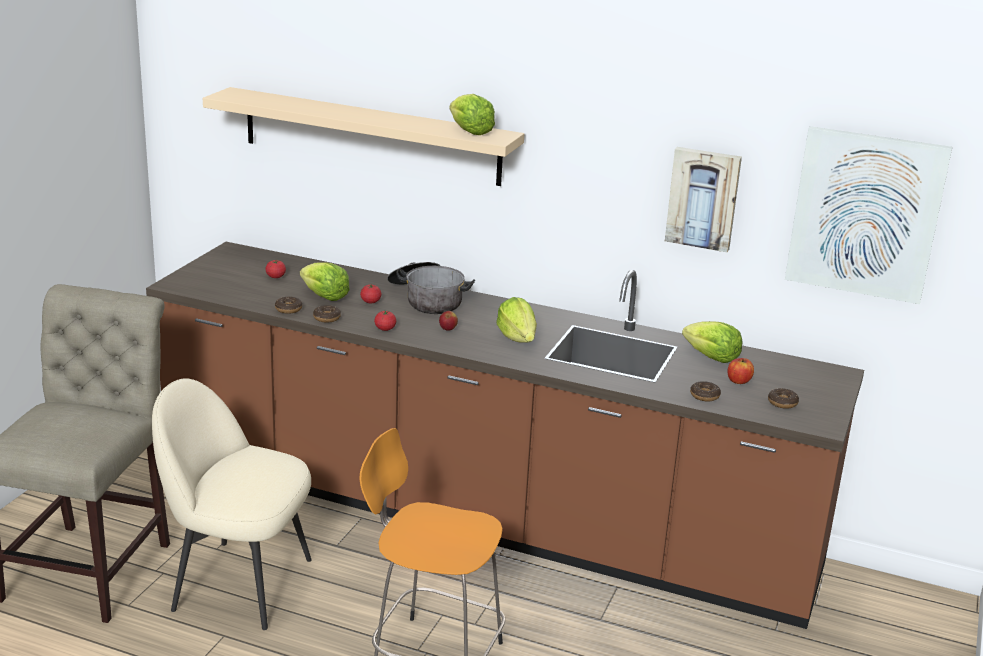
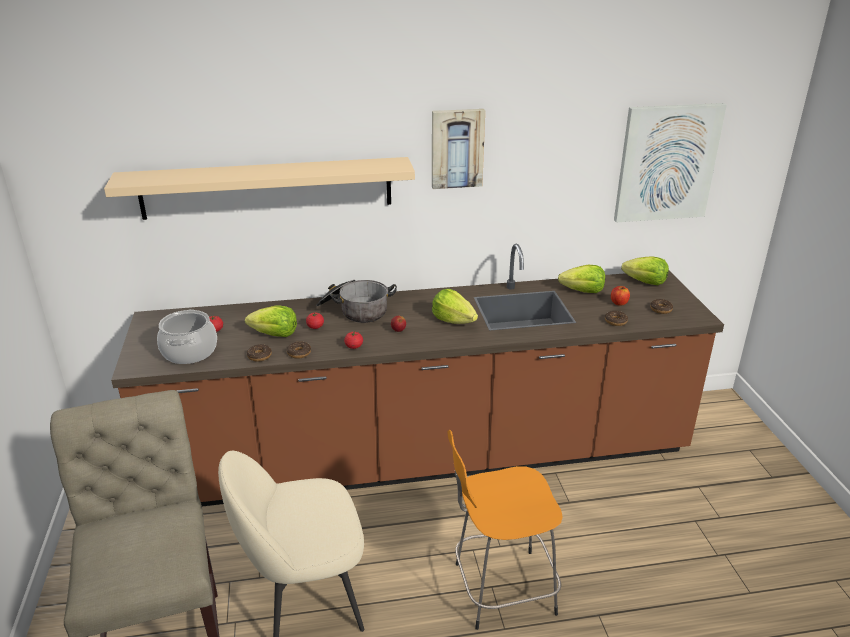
camera: 30 degrees left, 5 degrees up
lettuce [449,94,495,135] -> lettuce moved to [621,256,669,285]
picture [665,147,742,252] -> picture moved to [432,109,485,189]
none -> cooking pot [157,309,217,364]

